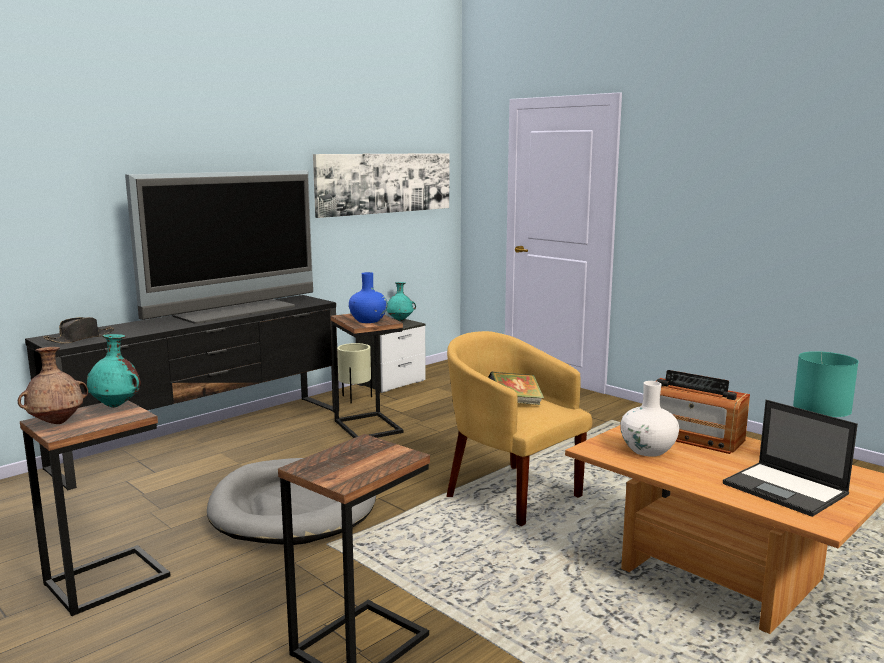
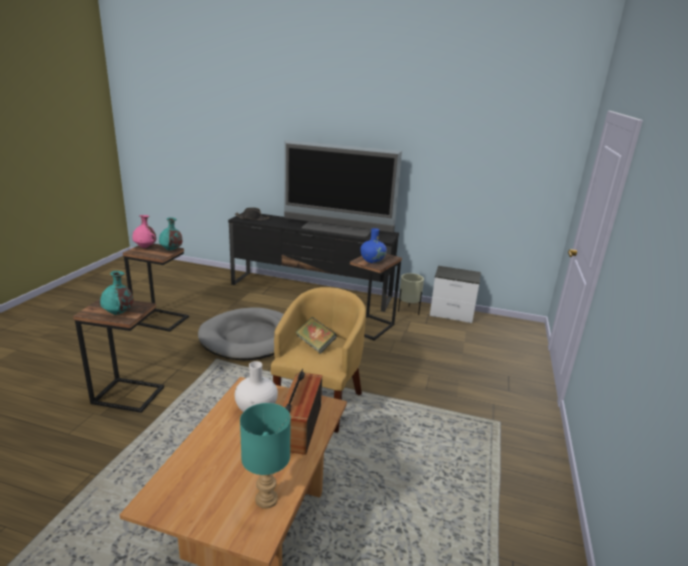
camera: 60 degrees right, 10 degrees up
brown vase [18,347,88,424] -> pink vase [132,215,156,248]
picture [313,153,449,218] -> none
turquoise vase [386,282,416,321] -> turquoise vase moved to [100,271,133,315]
laptop [723,400,858,517] -> none

